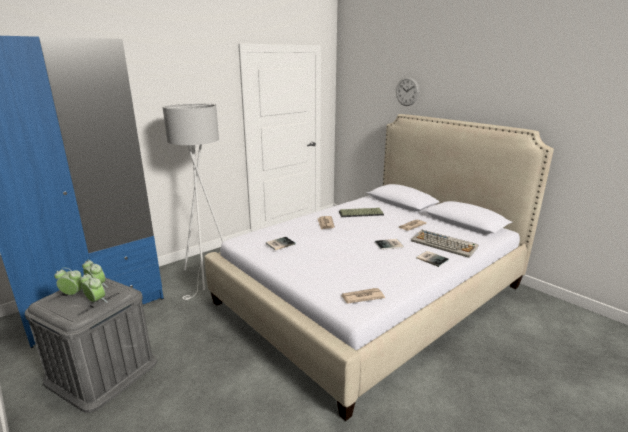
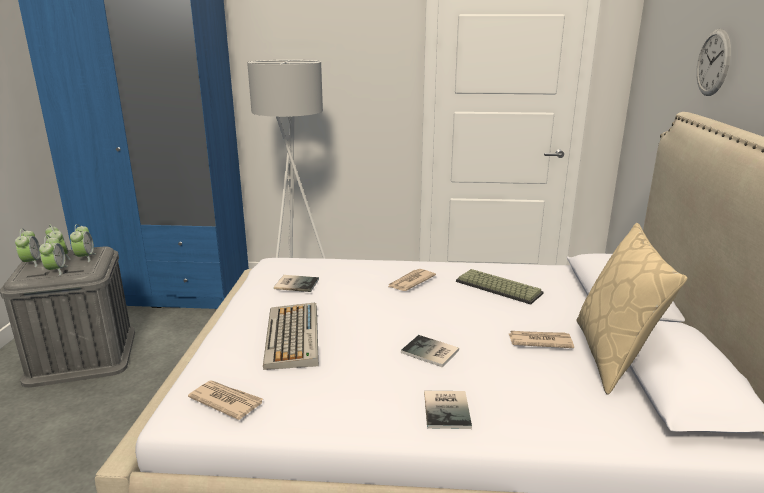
camera: 45 degrees right, 0 degrees up
keyboard [411,230,479,258] -> keyboard moved to [263,302,319,370]
none -> alarm clock [15,229,41,267]
none -> beige pillow [577,223,688,395]

